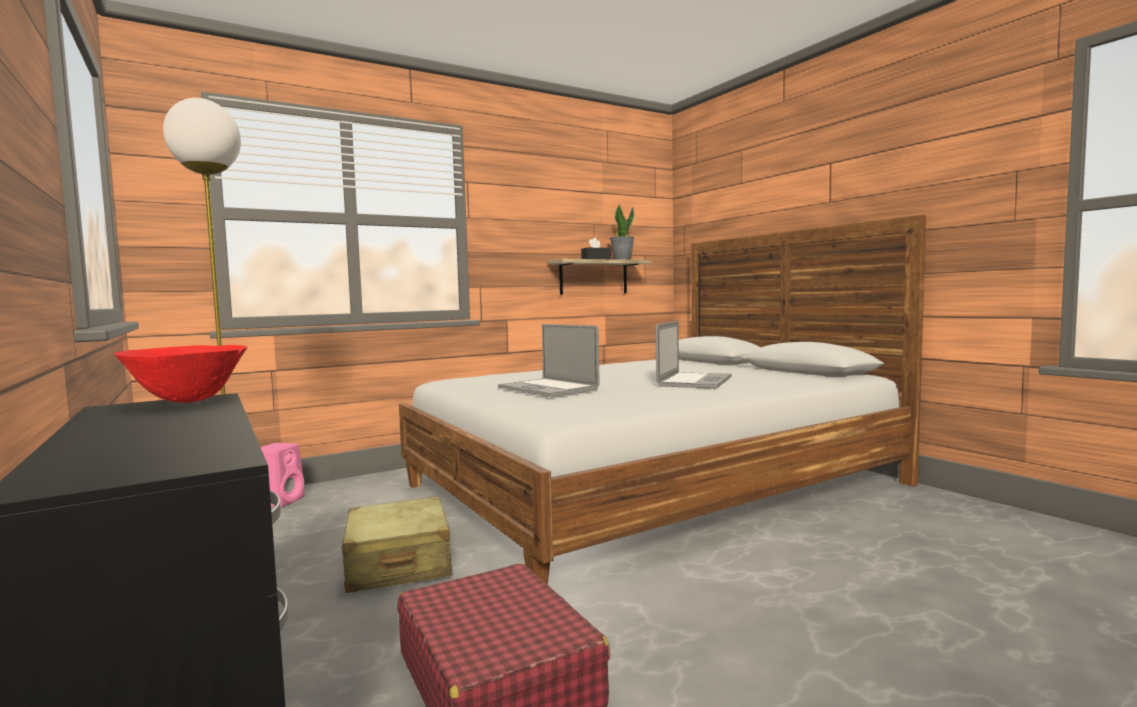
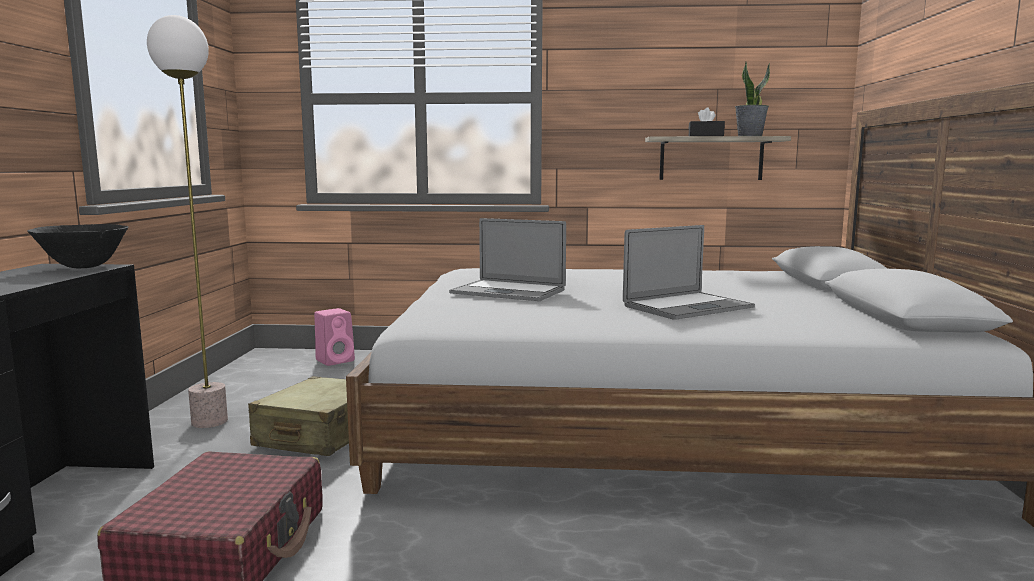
camera: 35 degrees right, 5 degrees up
red bowl [114,345,248,403] -> black bowl [27,224,129,268]
laptop [498,324,600,397] -> laptop turned 60 degrees counterclockwise [449,218,566,301]

